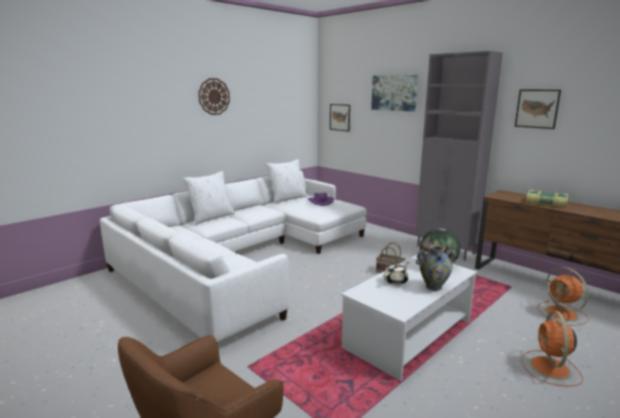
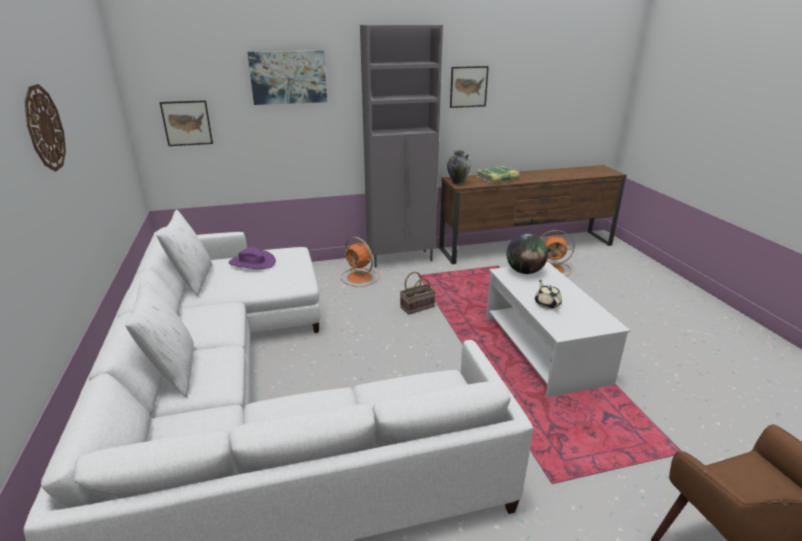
camera: 60 degrees left, 10 degrees up
vase [416,245,457,291] -> vase moved to [447,150,471,185]
orange fan [522,311,583,387] -> orange fan moved to [341,237,380,287]

